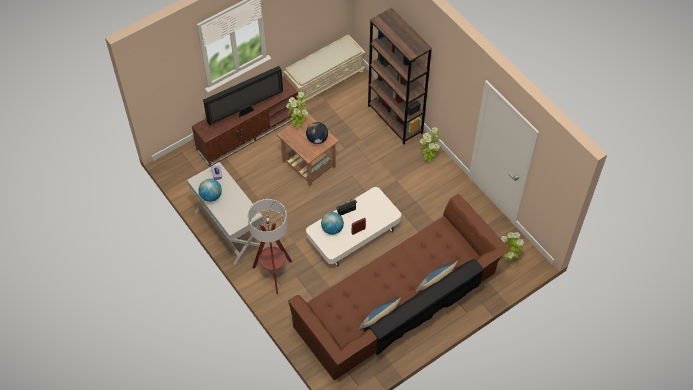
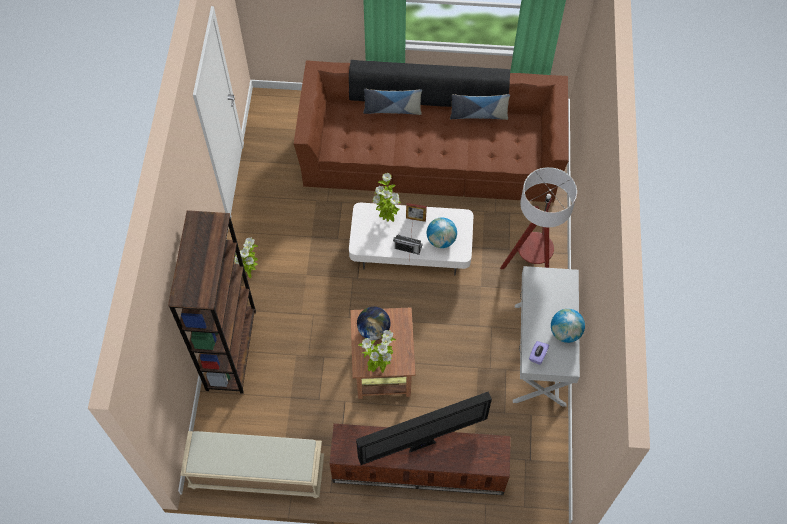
camera: 140 degrees left, 5 degrees up
television [203,66,283,125] -> television turned 150 degrees clockwise [356,392,492,465]
potted plant [501,232,524,261] -> potted plant moved to [372,173,401,222]

